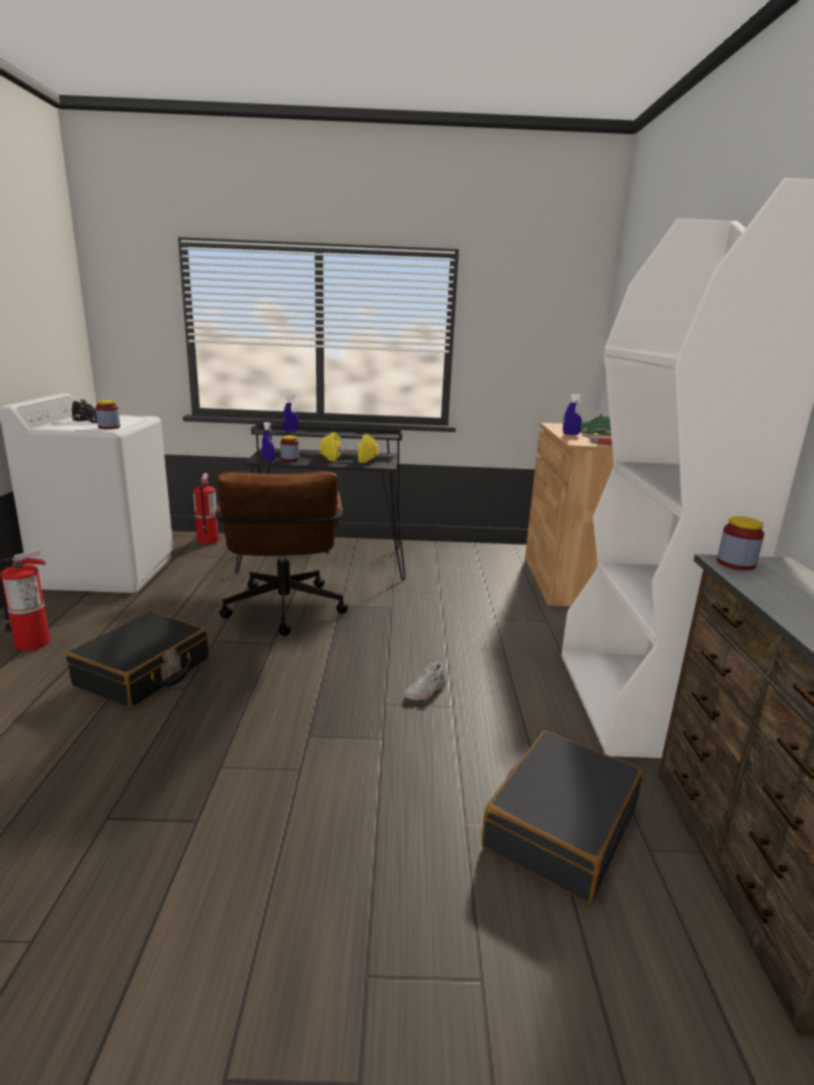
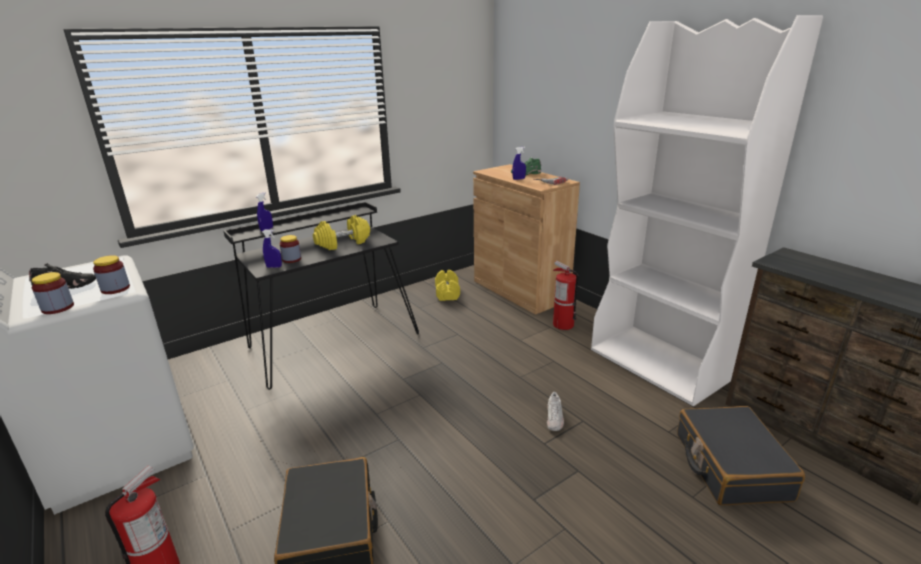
camera: 35 degrees left, 5 degrees up
fire extinguisher [193,473,219,544] -> fire extinguisher moved to [553,261,578,330]
brown office chair [215,471,348,636] -> none
jar [717,516,764,570] -> jar moved to [32,272,74,314]
none -> yellow dumbbell [435,270,460,301]

